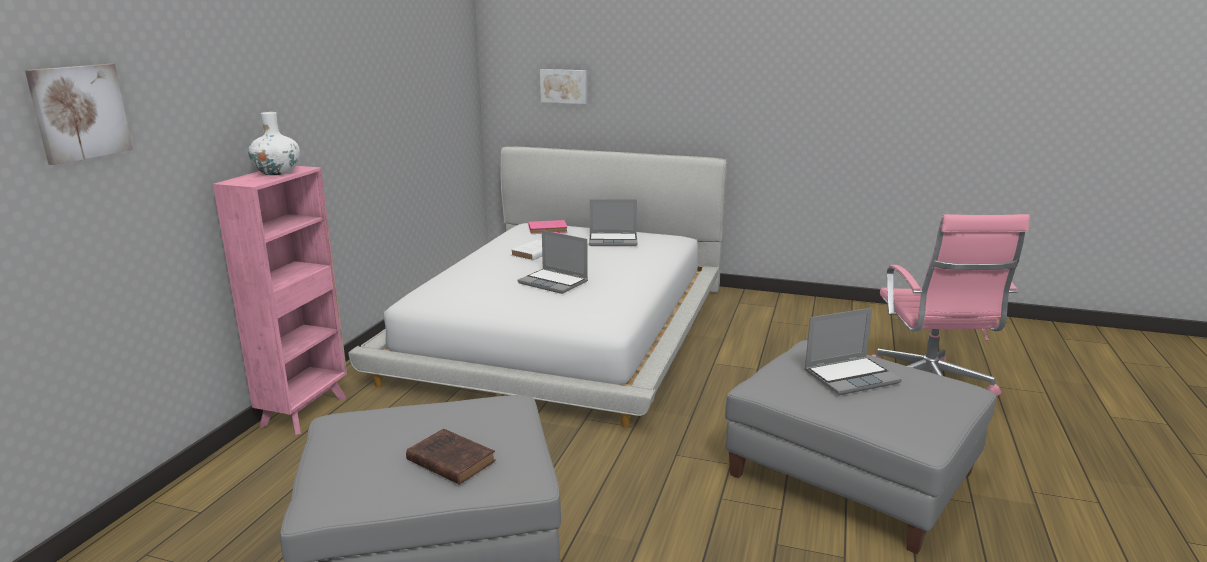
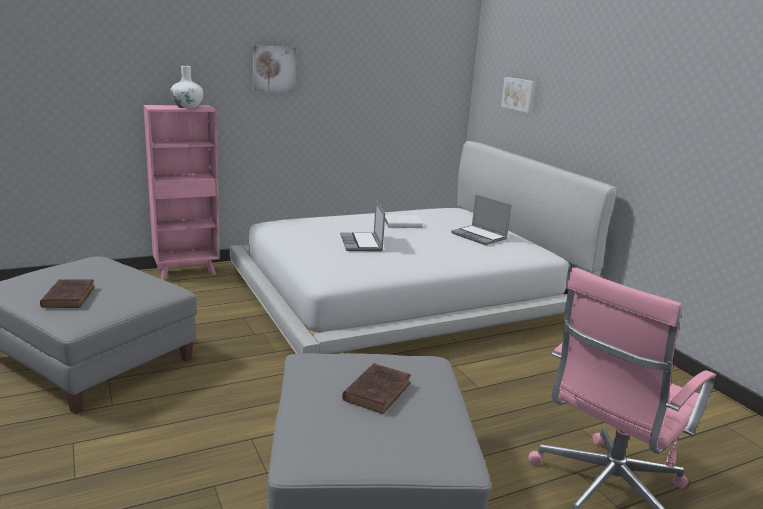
camera: 45 degrees right, 0 degrees up
picture [25,64,133,165] -> picture moved to [253,45,296,92]
pink book [528,220,568,234] -> none
laptop [804,308,902,395] -> brown book [342,363,411,414]

